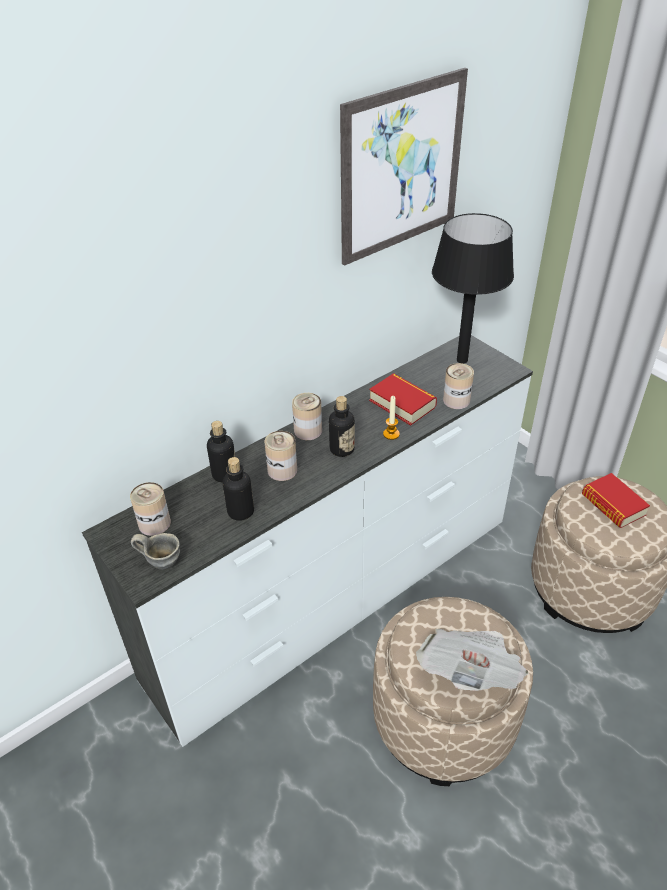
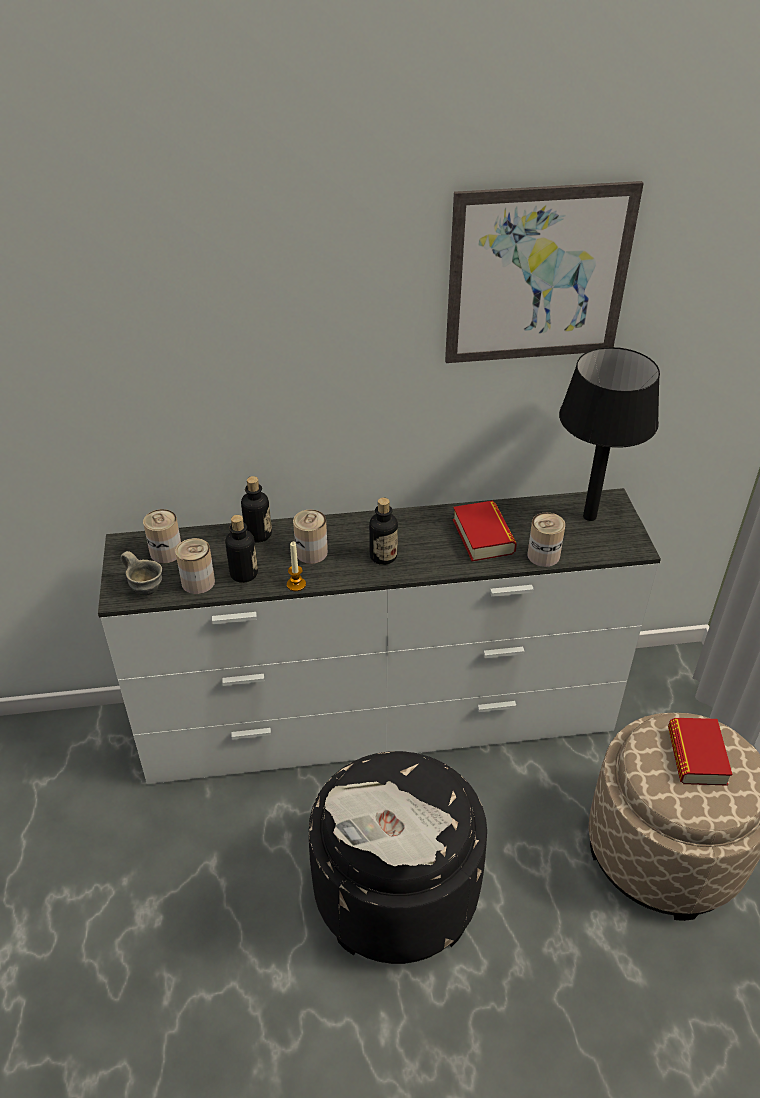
camera: 30 degrees right, 0 degrees up
can [292,393,322,440] -> can moved to [175,538,215,594]
beige ottoman [373,597,533,786] -> black ottoman [309,751,487,964]
candle [383,396,400,440] -> candle moved to [287,542,306,591]

